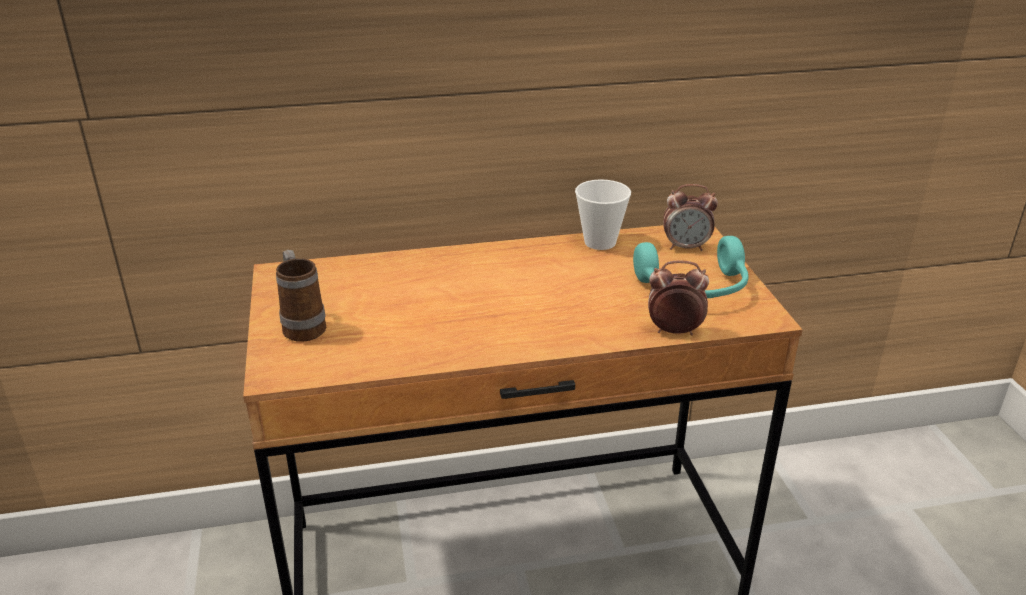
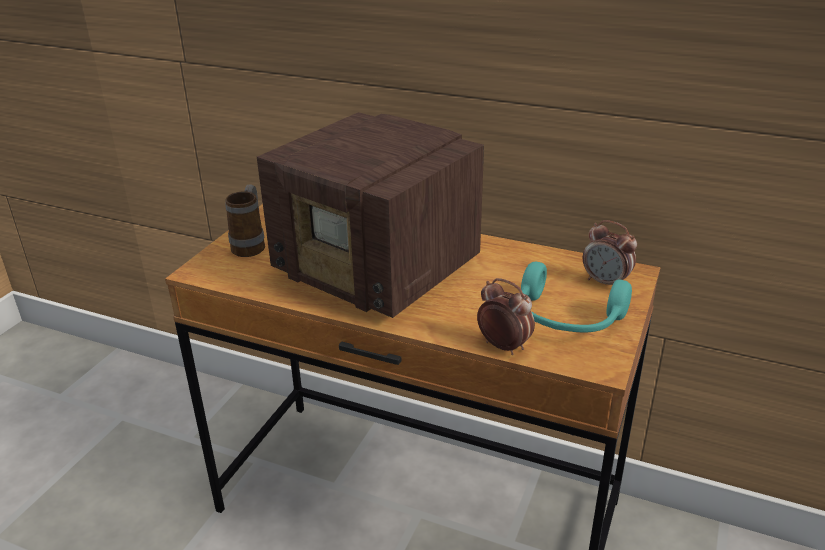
camera: 35 degrees right, 0 degrees up
cup [575,179,631,250] -> none
none -> radio [257,112,484,318]

